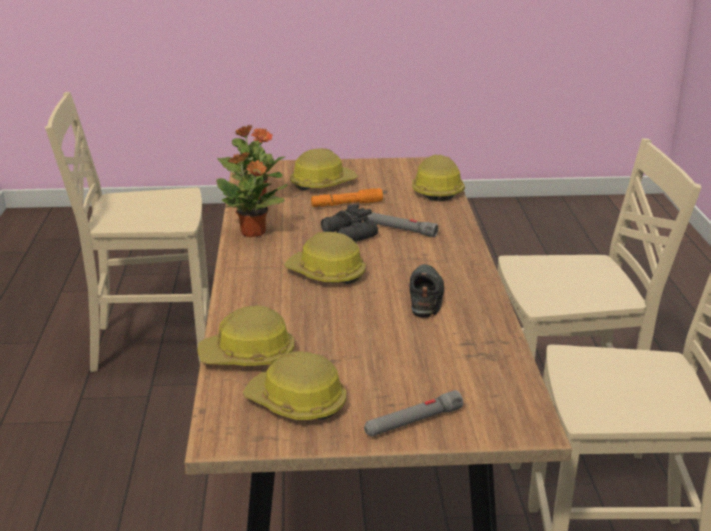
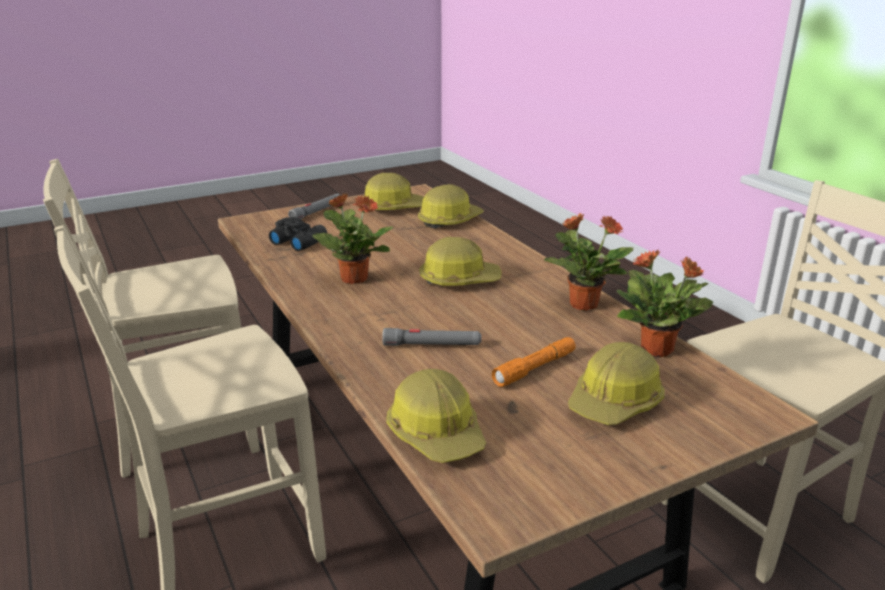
camera: 155 degrees right, 0 degrees up
black binoculars [321,204,378,242] -> black binoculars moved to [269,217,327,251]
black shoe [410,264,444,318] -> potted plant [312,193,393,284]

